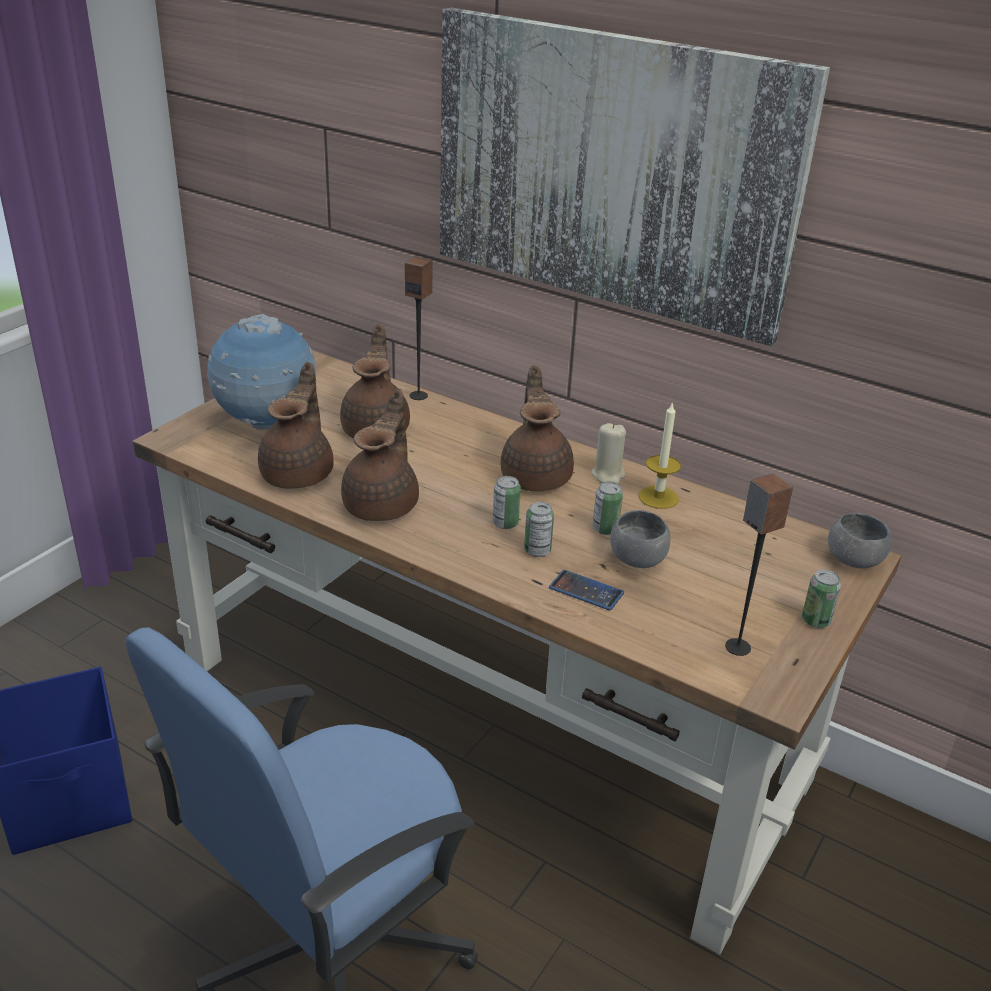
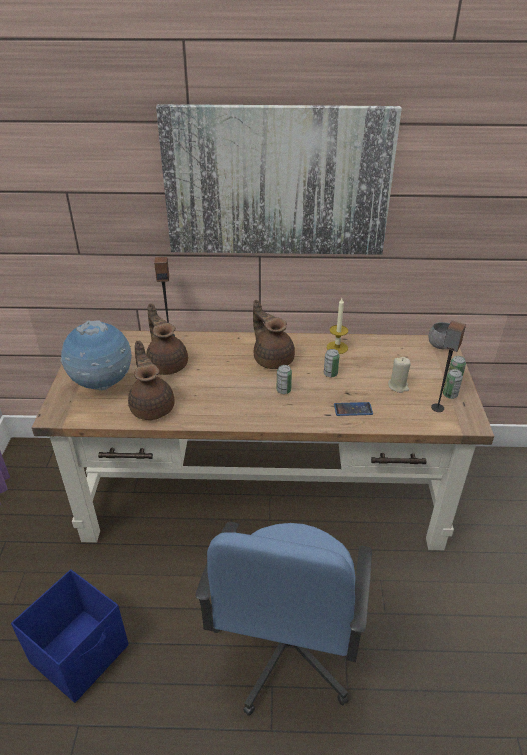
camera: 30 degrees left, 5 degrees up
brown teapot [341,389,419,521] -> none
can [524,502,554,557] -> can moved to [443,369,463,399]
beige candle [591,423,626,484] -> beige candle moved to [388,357,411,393]
grey bowl [610,510,670,568] -> none

